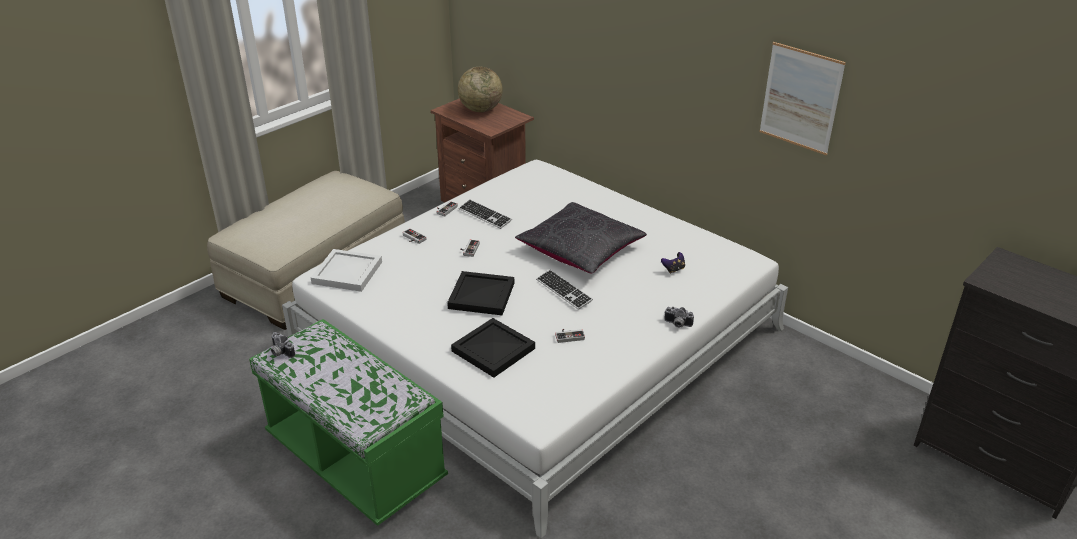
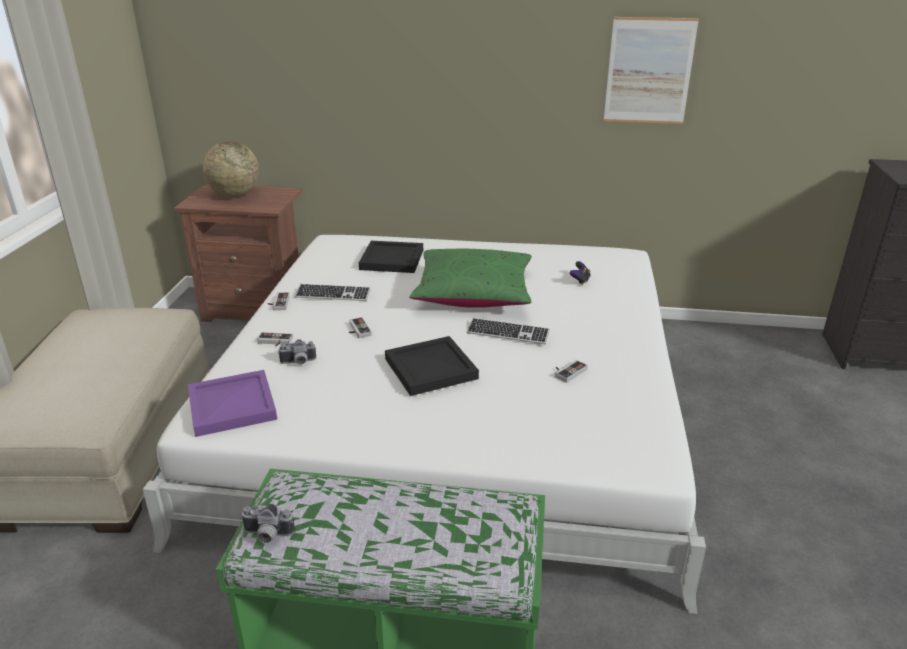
camera: 35 degrees left, 5 degrees down
white tray [311,249,382,292] -> purple tray [188,370,277,437]
black tray [451,318,535,378] -> black tray moved to [359,241,423,273]
black pillow [515,202,647,274] -> green pillow [409,249,532,308]
camera [664,307,694,328] -> camera moved to [278,339,316,365]

